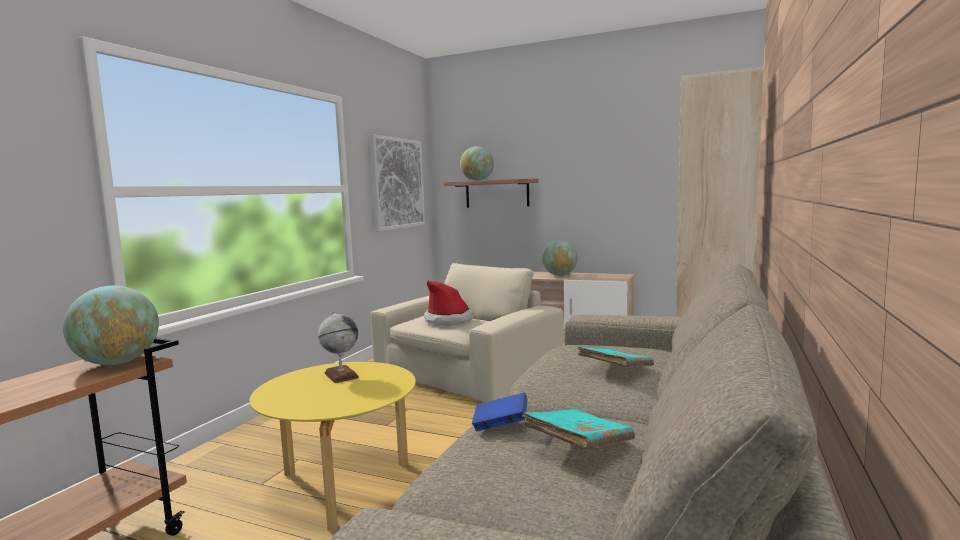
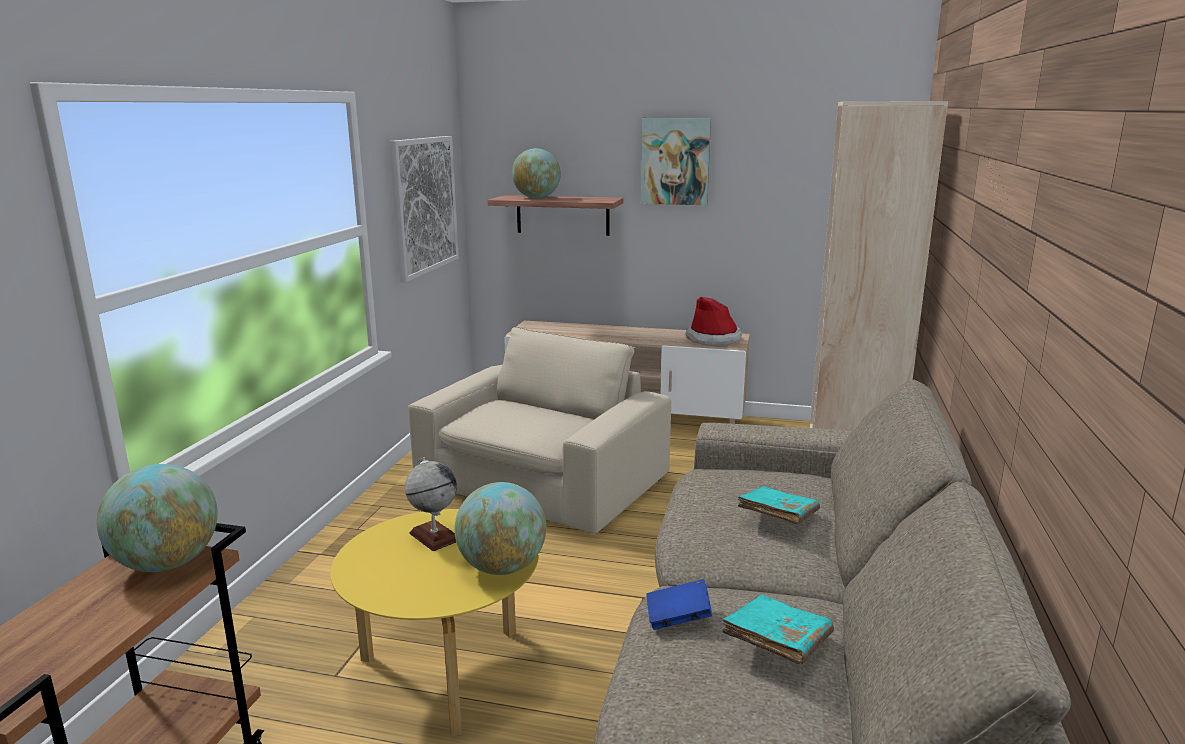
camera: 10 degrees left, 10 degrees up
hat [424,281,473,326] -> hat moved to [685,297,742,347]
globe [542,240,578,276] -> globe moved to [454,482,546,575]
none -> picture [641,118,711,205]

